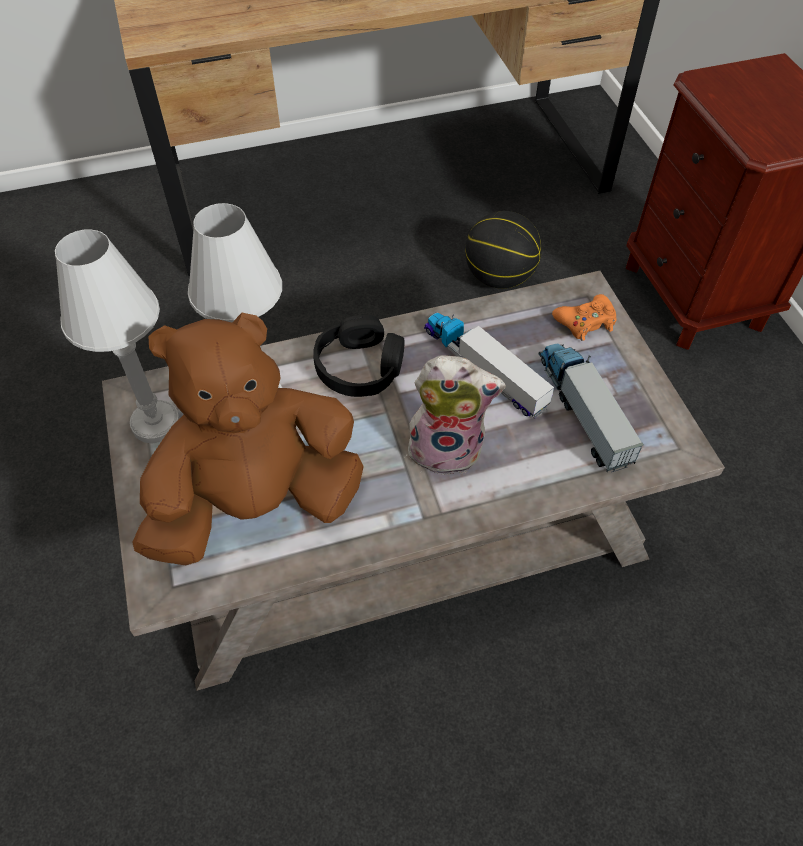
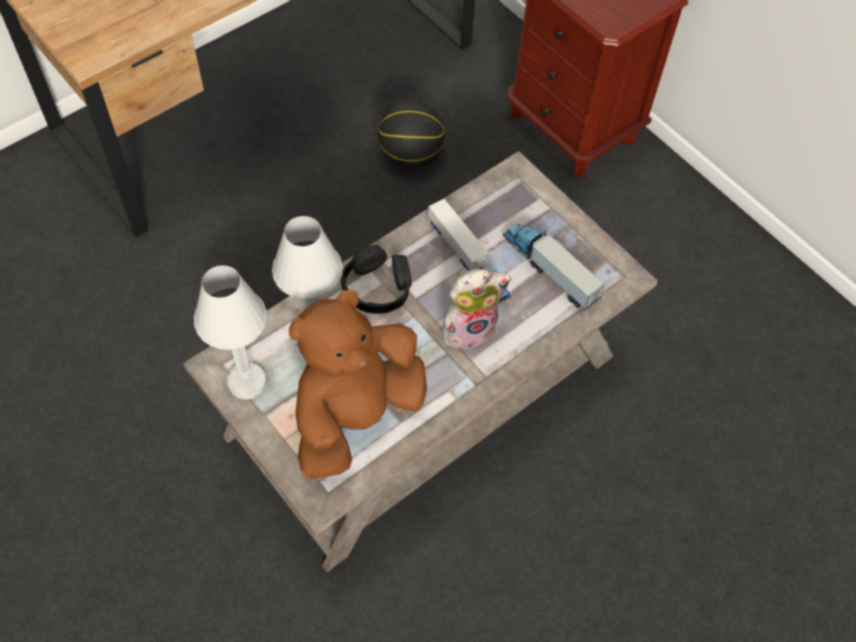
camera: 25 degrees left, 5 degrees up
toy truck [424,312,554,419] -> toy truck turned 150 degrees counterclockwise [428,199,510,304]
orange game controller [552,294,617,341] -> none

